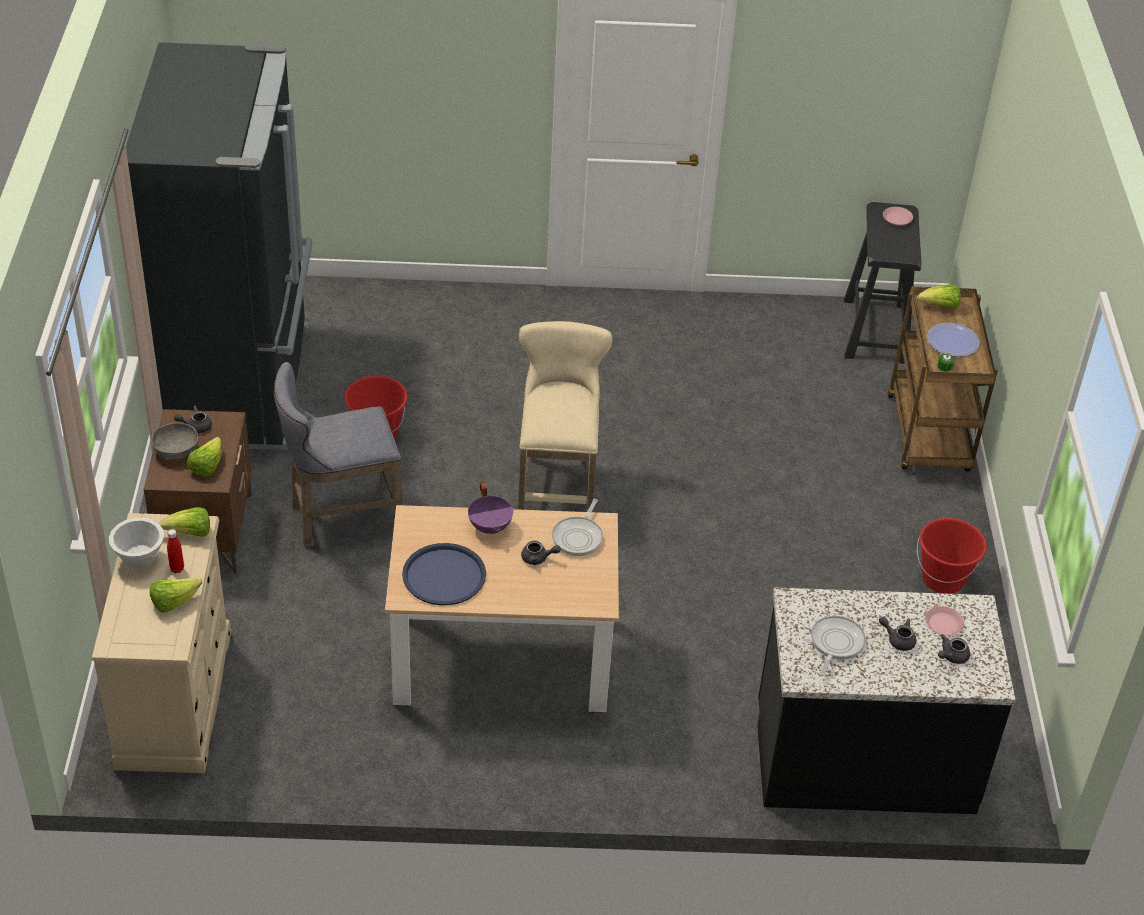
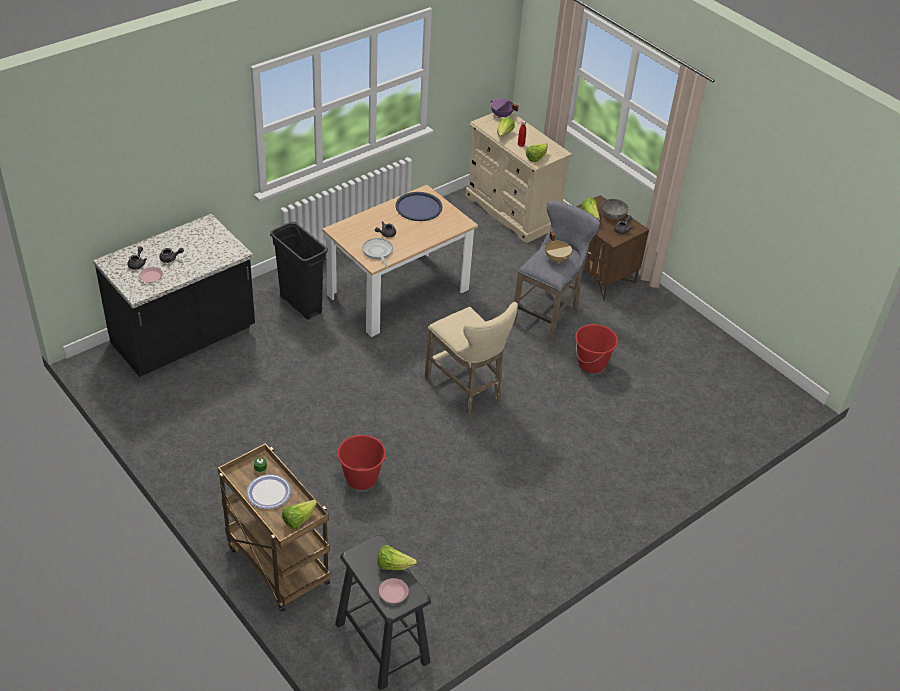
camera: 140 degrees right, 0 degrees up
white bowl [109,518,164,569] -> none
black fridge [126,42,312,450] -> none
purple cooking pot [468,481,513,535] -> purple cooking pot moved to [490,99,519,118]
frying pan [811,616,866,676] -> none
red bucket [917,518,987,594] -> red bucket moved to [337,435,387,490]
none -> black trash can [270,222,328,320]
none -> lettuce [378,545,417,570]
none -> beige cooking pot [545,232,572,263]

